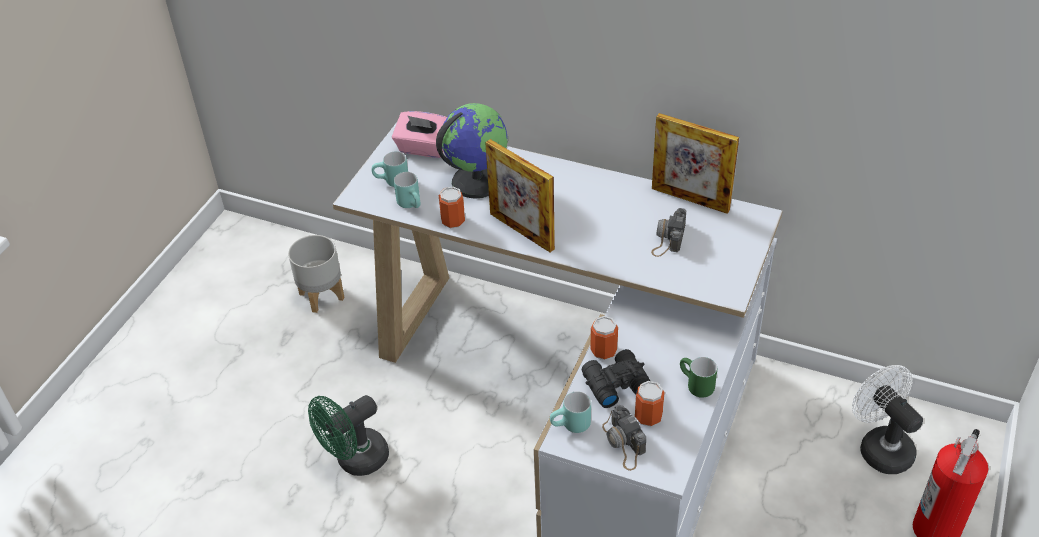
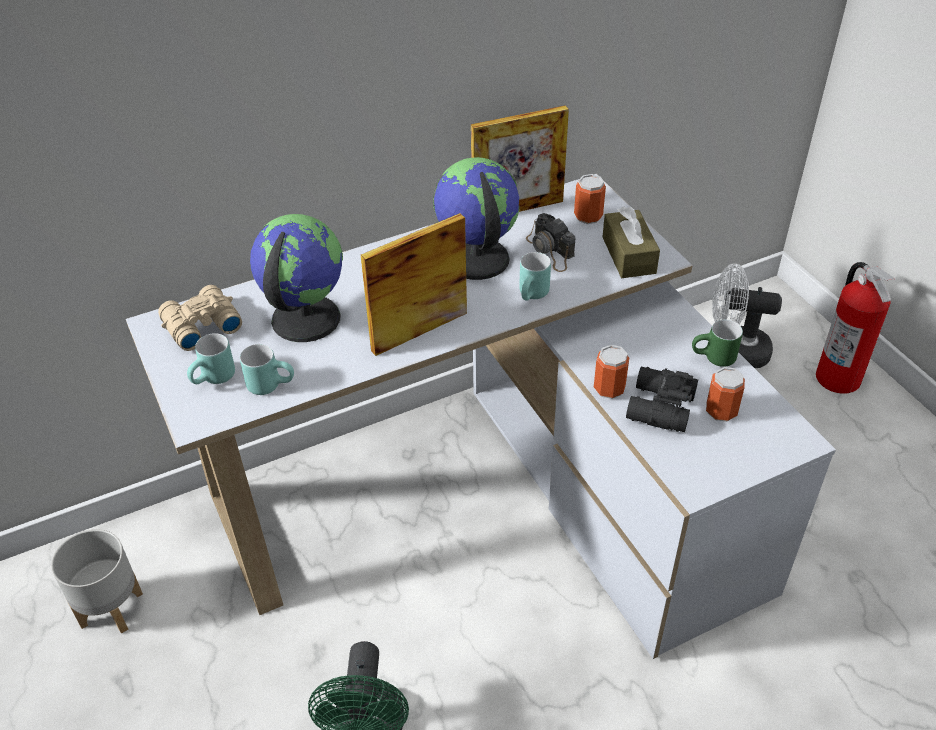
camera: 50 degrees left, 0 degrees up
pink tissue box [392,111,447,158] -> beige binoculars [158,285,242,351]
can [439,187,465,228] -> can moved to [574,174,606,224]
picture frame [485,139,555,252] -> picture frame turned 150 degrees clockwise [361,213,467,356]
turquoise mug [550,392,591,433] -> turquoise mug moved to [519,252,551,301]
camera [602,405,646,471] -> none
none -> globe [433,157,519,280]
none -> brown tissue box [602,207,660,278]

